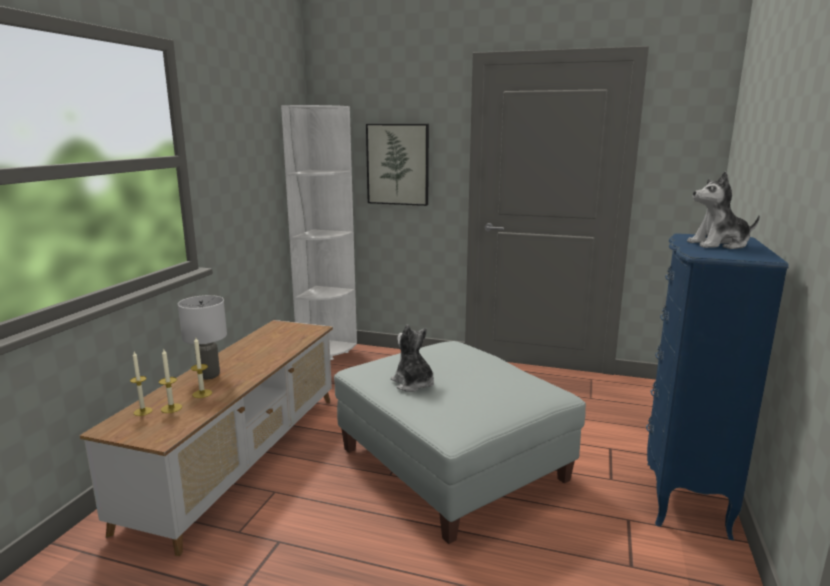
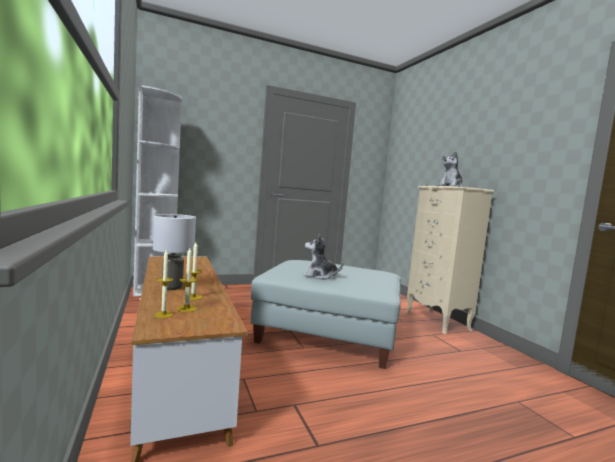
camera: 40 degrees left, 10 degrees down
picture [366,124,429,206] -> none
blue dresser [646,233,789,541] -> beige dresser [406,186,494,334]

